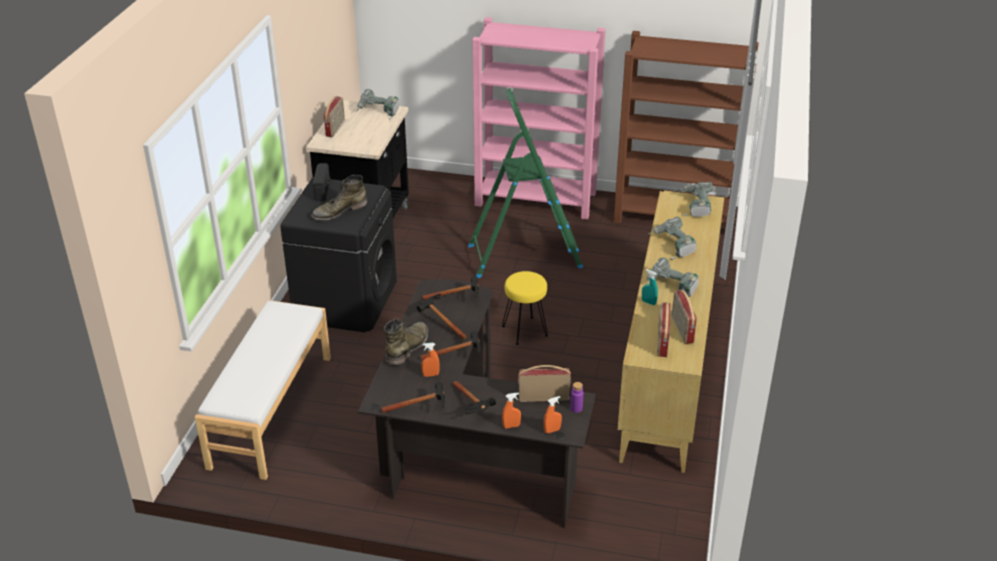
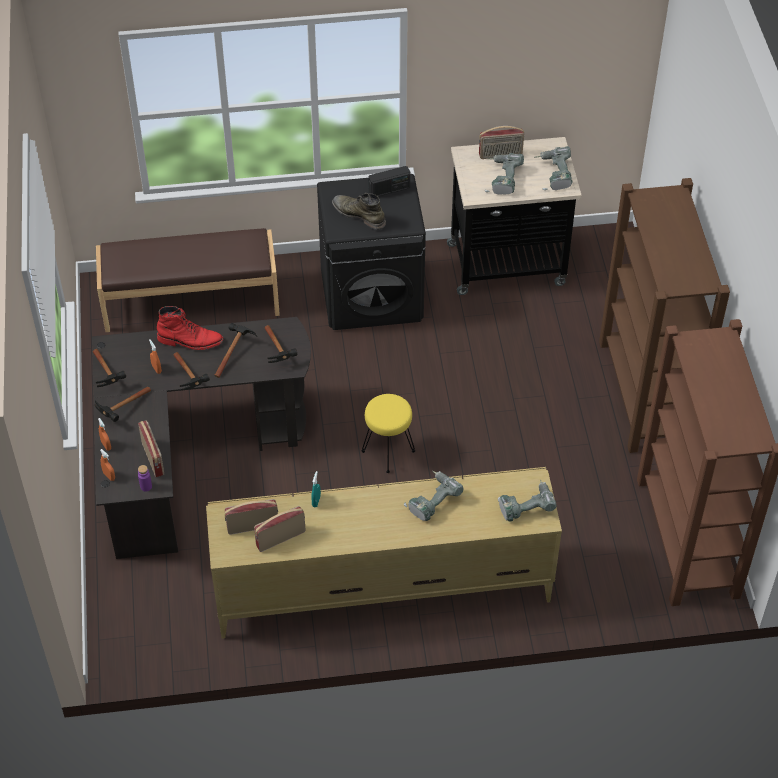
camera: 70 degrees right, 15 degrees up
white bench [195,300,331,480] -> brown bench [96,228,280,332]
green boot [384,318,428,365] -> red boot [157,306,223,350]
green step ladder [468,88,583,278] -> none
pink bookcase [472,17,606,219] -> brown bookcase [599,178,730,453]
power drill [645,258,699,297] -> power drill moved to [485,153,524,194]

